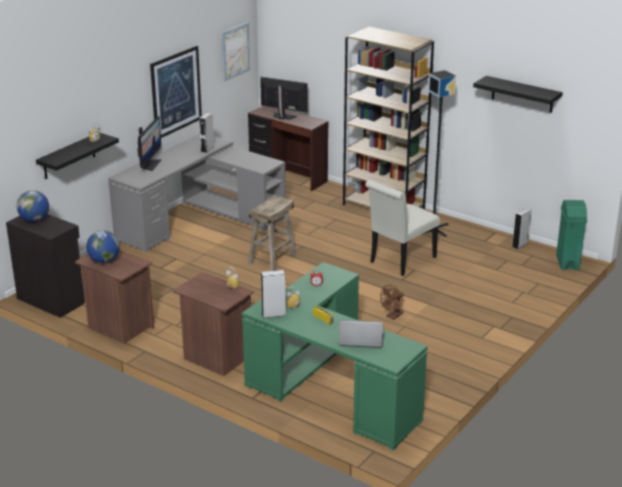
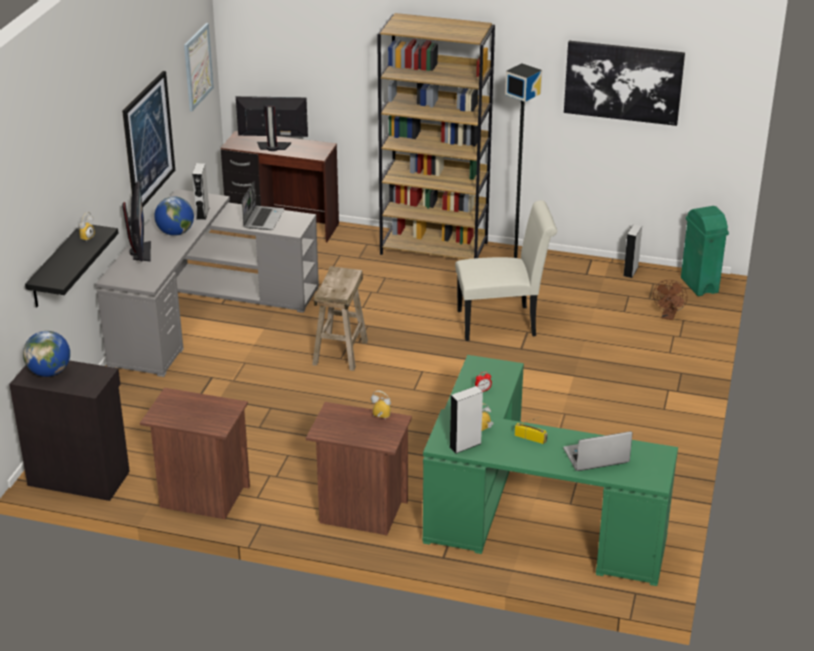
camera: 20 degrees left, 5 degrees up
globe [86,230,120,263] -> globe moved to [155,197,194,236]
white chair [365,180,440,276] -> white chair turned 120 degrees counterclockwise [455,200,557,341]
brown fan [380,285,404,320] -> brown fan moved to [653,280,687,320]
black shelf [473,76,563,113] -> picture [564,41,685,126]
none -> laptop [242,181,284,230]

